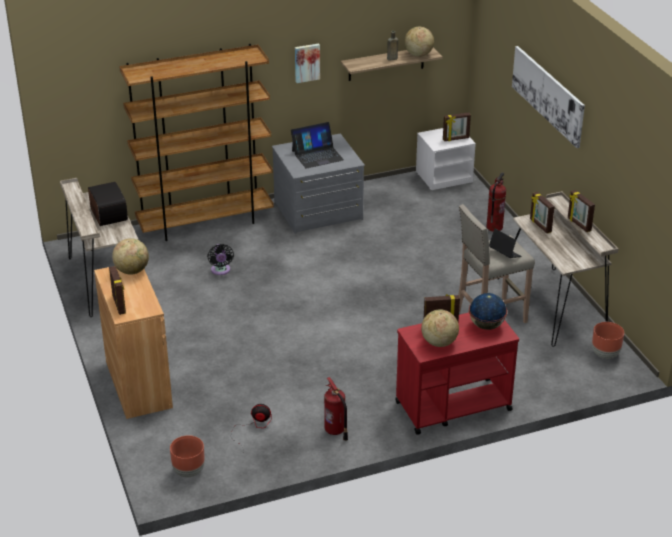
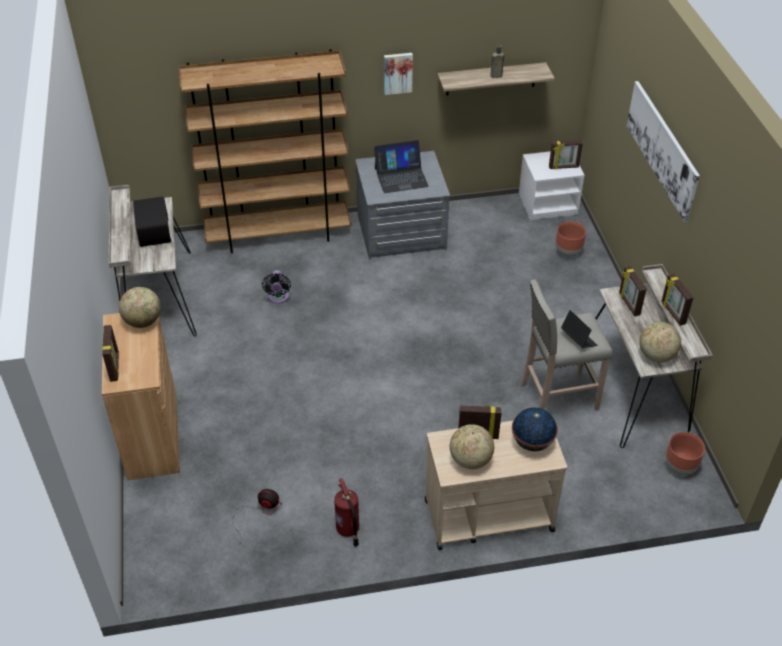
camera: 10 degrees right, 10 degrees up
brown planter [170,435,205,478] -> brown planter moved to [556,222,586,257]
red cart [395,312,519,435] -> beige cart [425,421,567,550]
globe [404,27,434,57] -> globe moved to [639,322,681,363]
fire extinguisher [487,172,506,231] -> none

